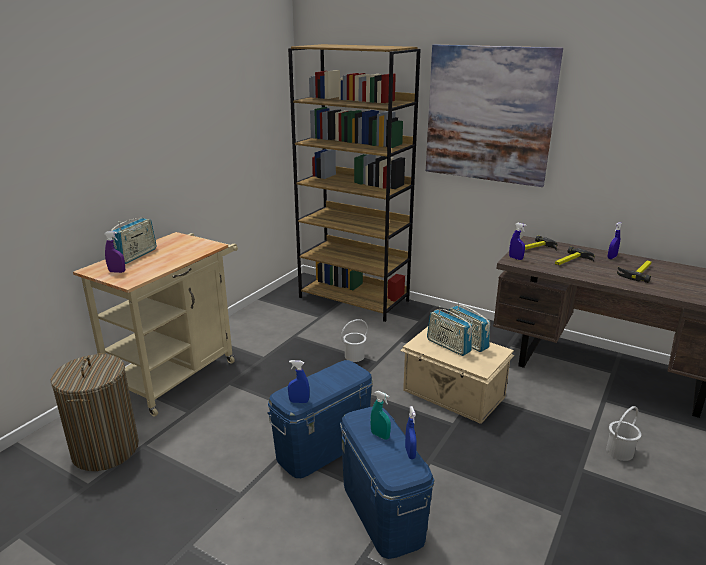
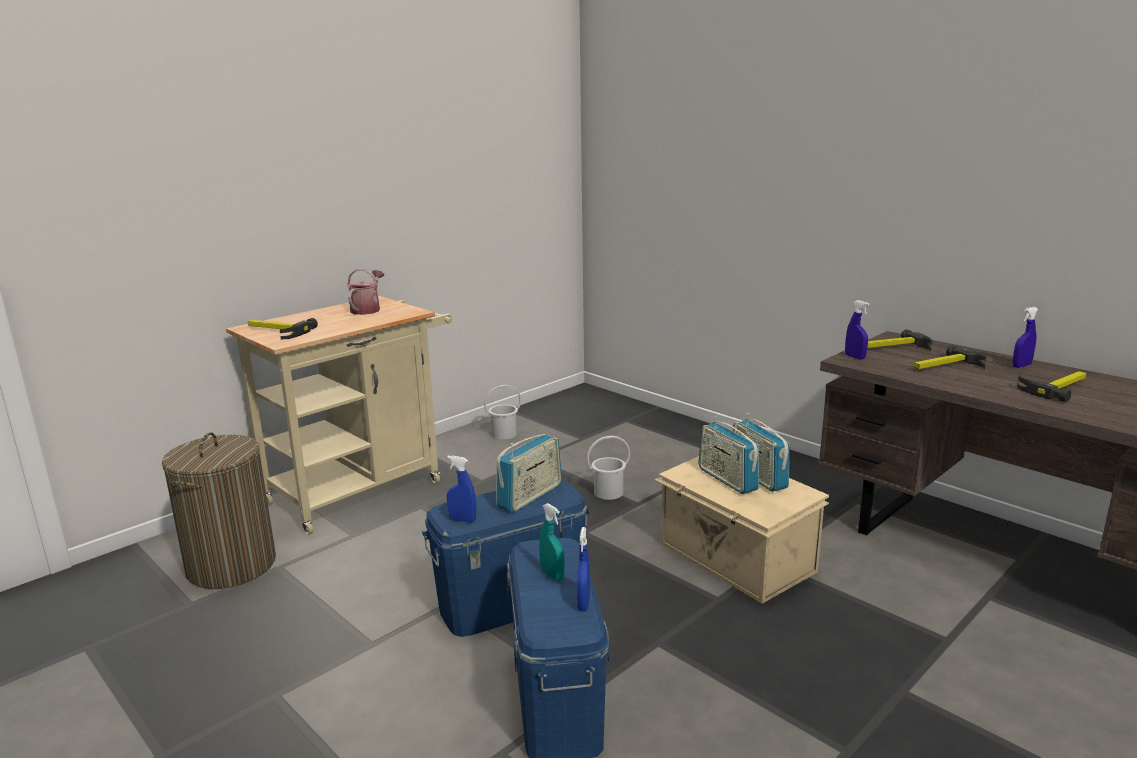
camera: 15 degrees right, 5 degrees down
purple spray bottle [104,231,125,273] -> hammer [248,318,318,339]
radio [111,218,156,264] -> radio moved to [496,434,562,513]
brown bookcase [288,44,421,322] -> none
picture [426,45,563,187] -> none
white bucket [606,406,641,461] -> white bucket moved to [484,385,521,440]
none -> watering can [347,269,384,315]

